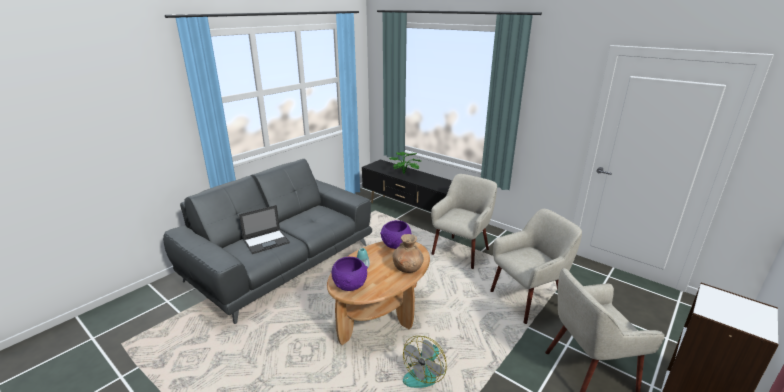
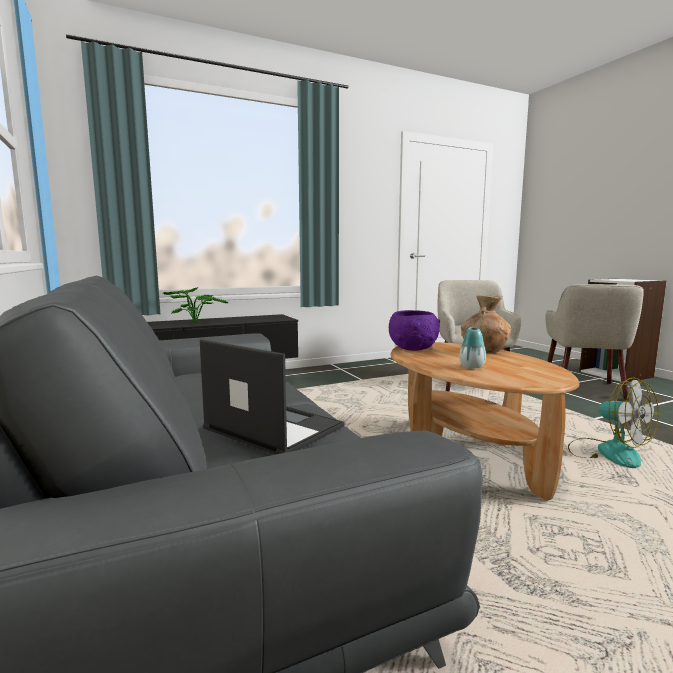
camera: 65 degrees left, 15 degrees down
laptop [239,205,290,254] -> laptop turned 45 degrees counterclockwise [200,339,345,455]
purple bowl [332,257,368,291] -> none
beige armchair [431,174,497,269] -> none

